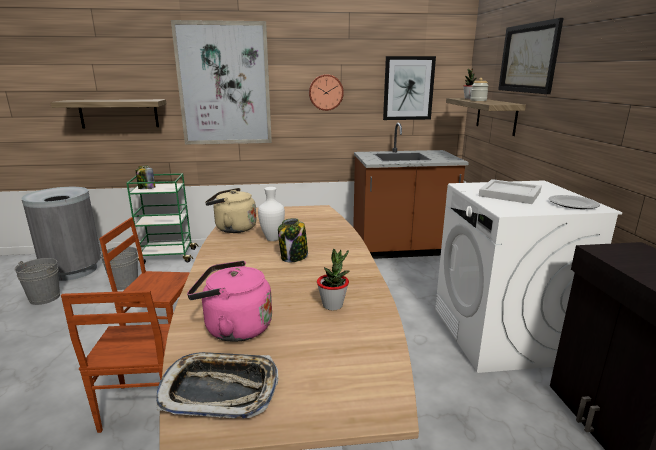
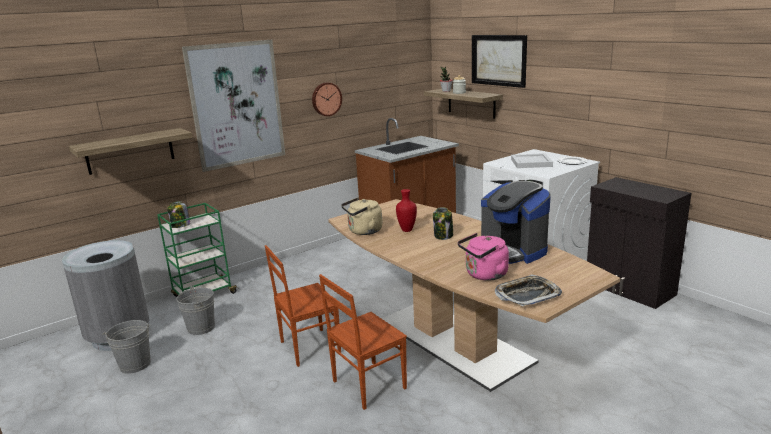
camera: 30 degrees left, 0 degrees up
brown chair [61,290,170,433] -> brown chair turned 90 degrees clockwise [319,274,407,410]
white vase [258,187,285,241] -> red vase [396,189,417,232]
potted plant [317,249,349,310] -> coffee machine [481,181,551,264]
picture [383,56,436,120] -> none

